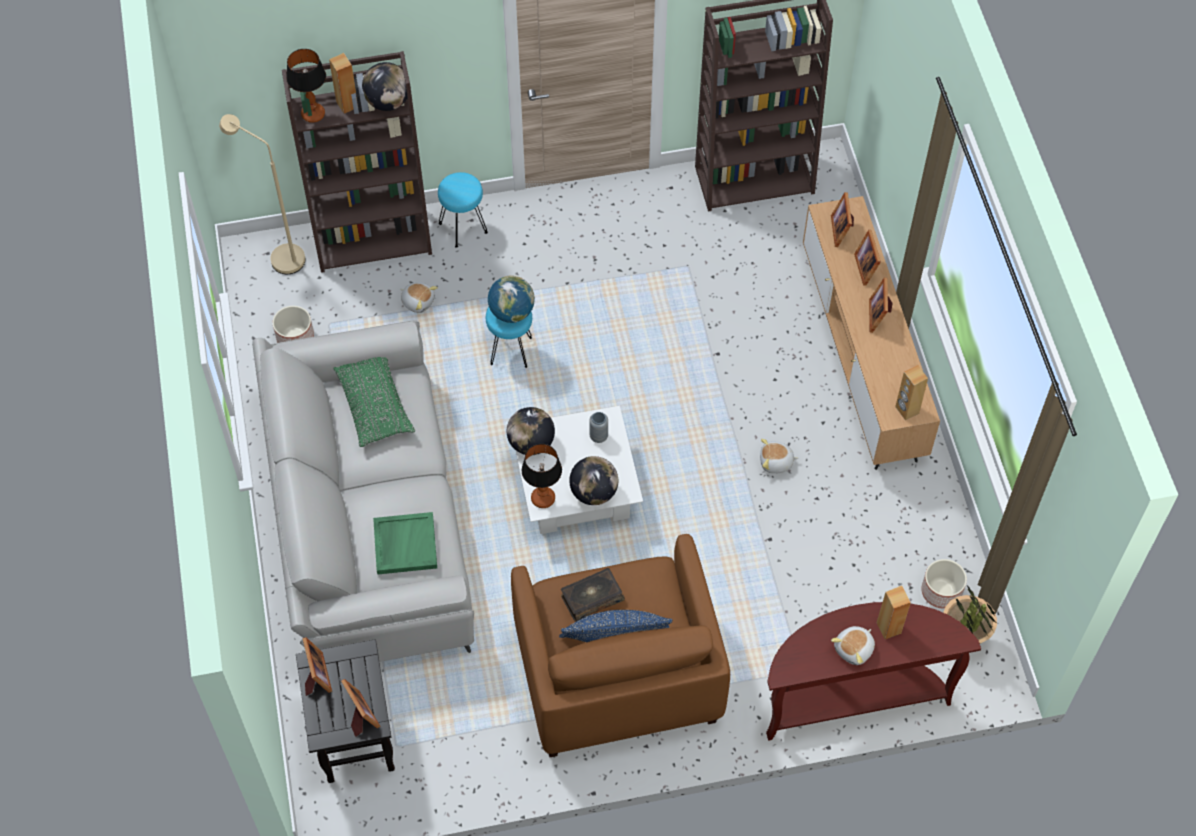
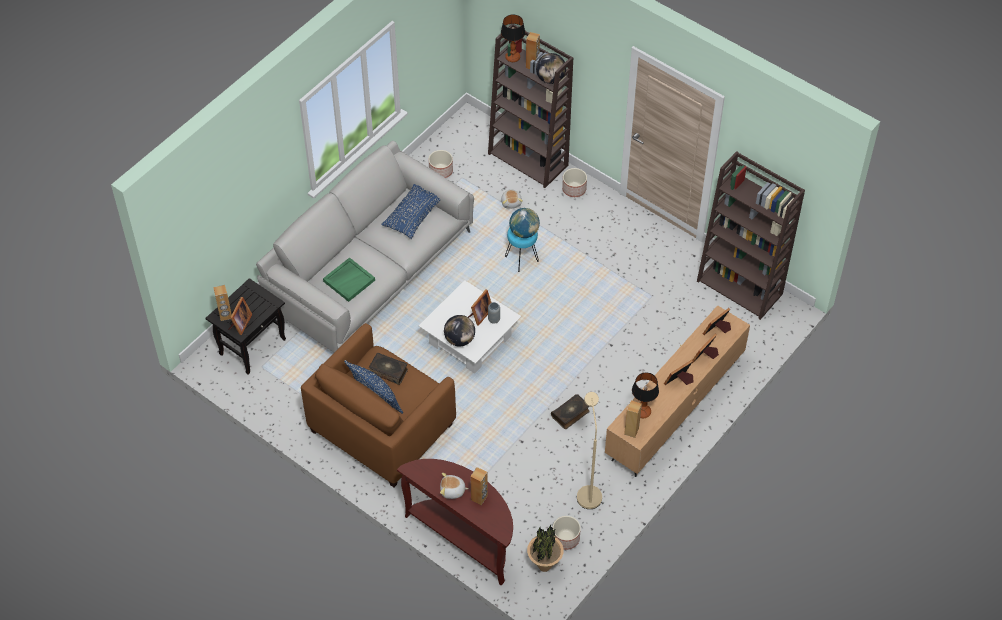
camera: 50 degrees right, 5 degrees down
beige floor lamp [219,114,305,274] -> beige floor lamp moved to [577,392,602,509]
picture frame [303,637,332,696] -> picture frame moved to [468,289,492,326]
green pillow [333,357,415,447] -> blue pillow [381,184,440,239]
turquoise stool [438,172,488,248] -> planter [562,168,587,197]
globe [507,407,555,455] -> none
table lamp [522,444,562,508] -> table lamp moved to [632,372,659,418]
plush toy [760,439,799,473] -> book [551,394,590,429]
none -> brown speaker [213,285,232,321]

